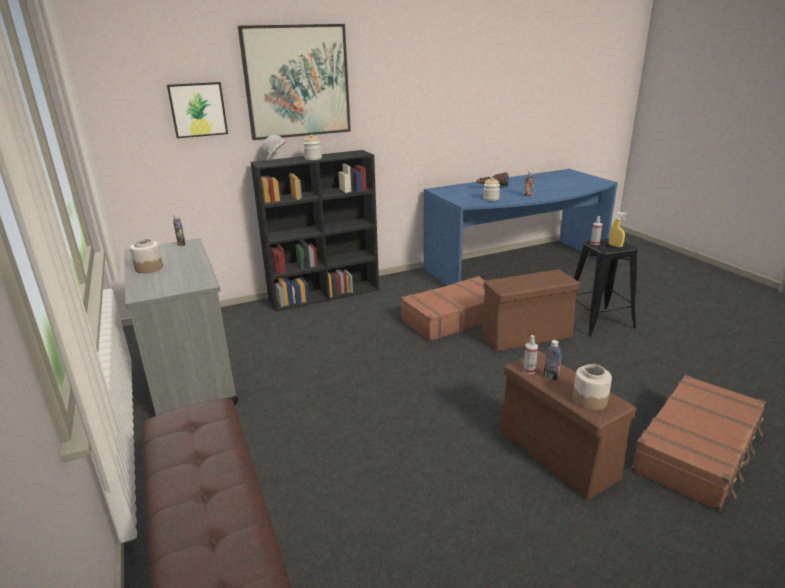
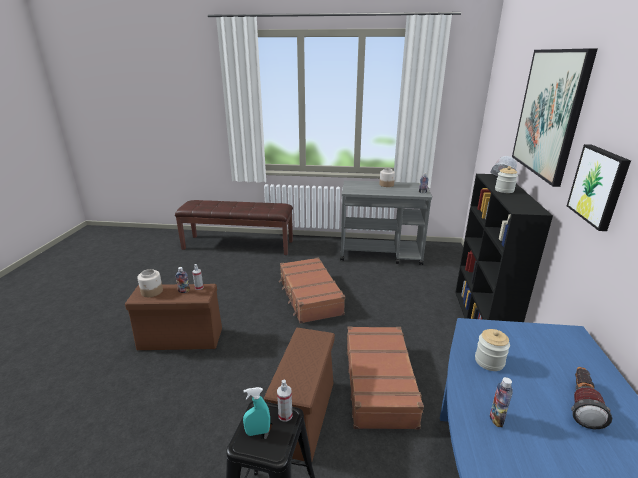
camera: 120 degrees right, 0 degrees up
picture [167,82,228,138] -> picture moved to [567,144,631,231]
yellow spray bottle [609,212,627,247] -> turquoise spray bottle [243,387,270,436]
brown suitcase [631,375,766,511] -> brown suitcase moved to [279,257,345,324]

